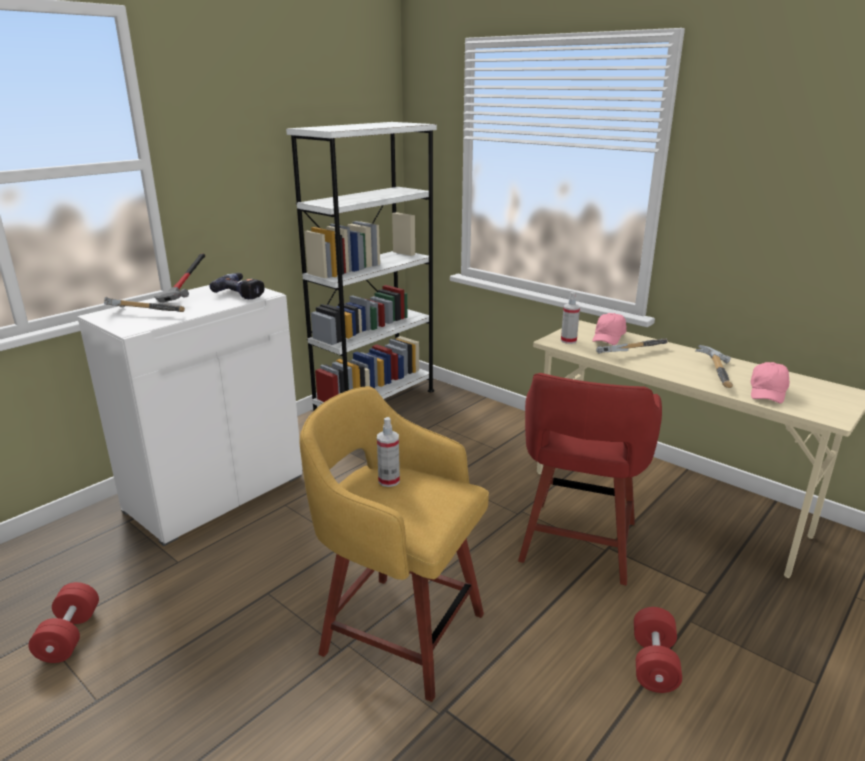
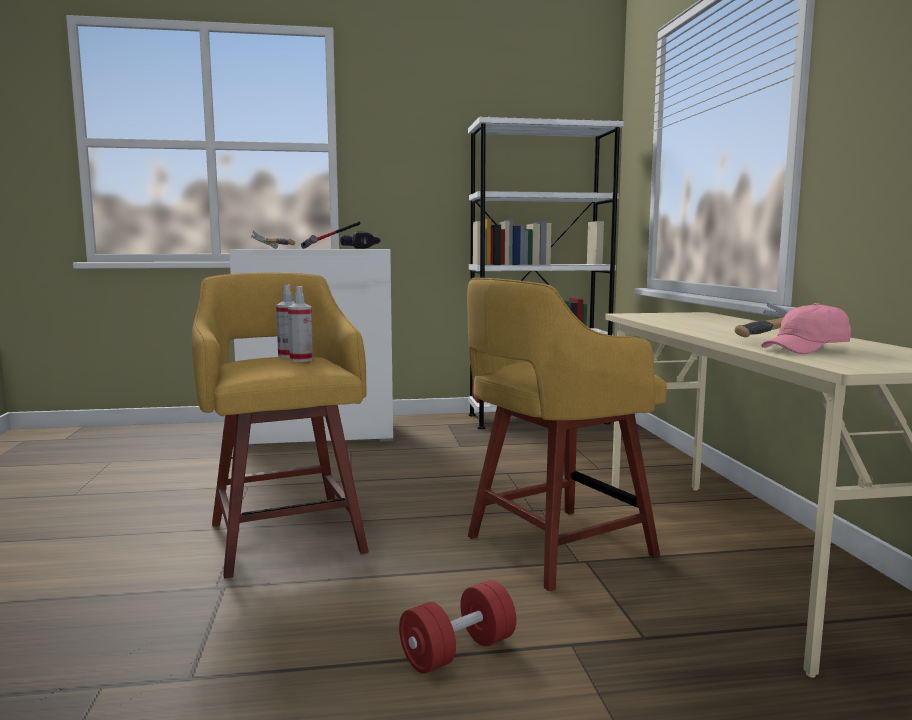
camera: 40 degrees right, 15 degrees down
red dumbbell [28,582,99,663] -> none
red stool [518,373,662,585] -> yellow stool [467,278,667,591]
spray bottle [561,292,580,344] -> spray bottle moved to [288,286,313,362]
pink cap [592,313,626,345] -> none
hammer [596,338,668,353] -> none

